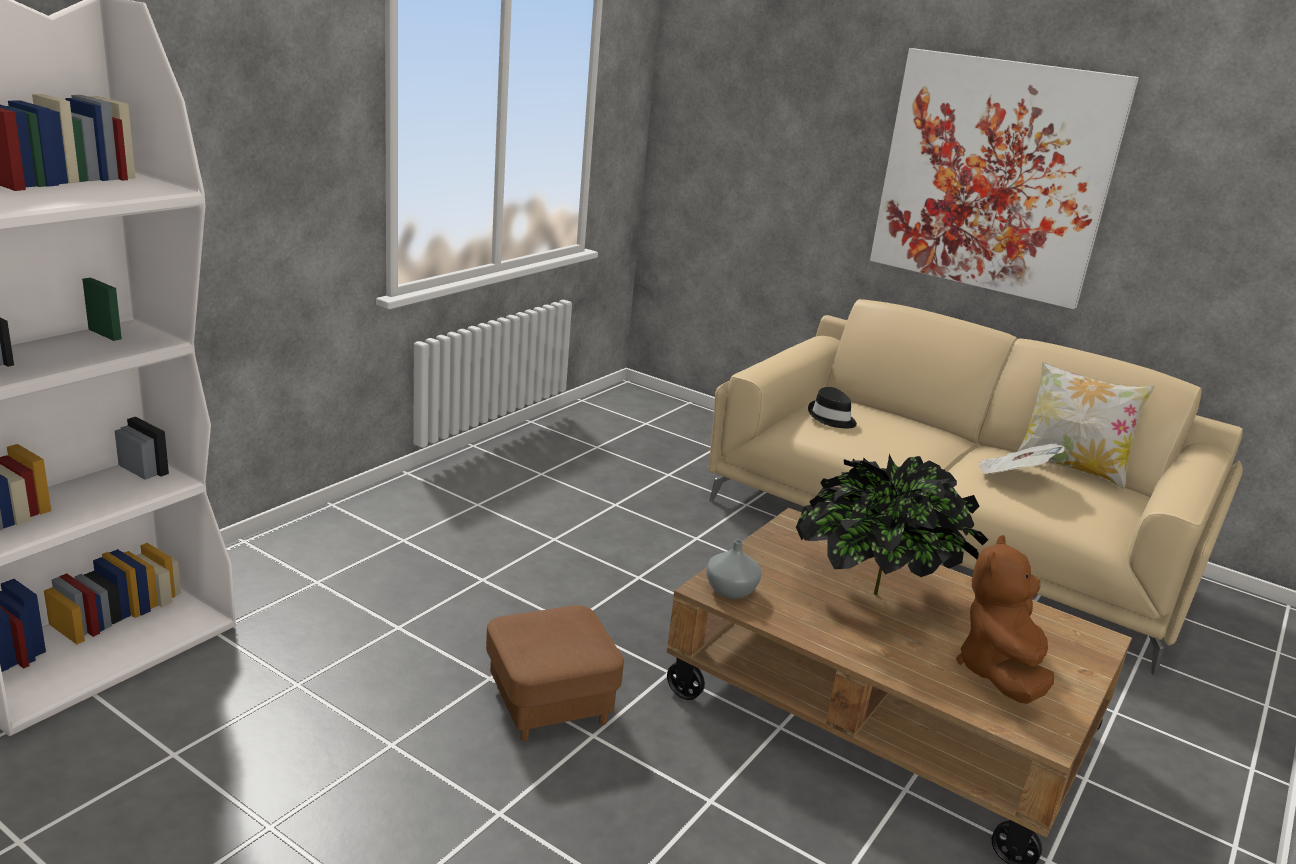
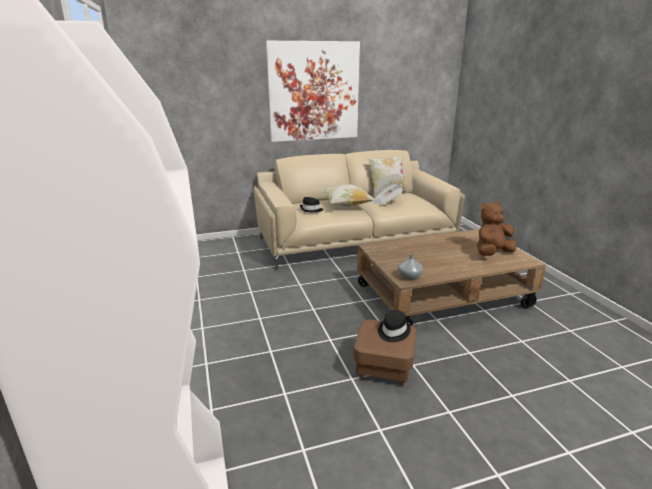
camera: 50 degrees left, 0 degrees up
potted plant [796,453,988,595] -> none
brown plush toy [956,535,1054,704] -> brown plush toy turned 90 degrees clockwise [477,201,516,256]
none -> pillow [321,184,375,207]
none -> black hat [378,310,411,342]

